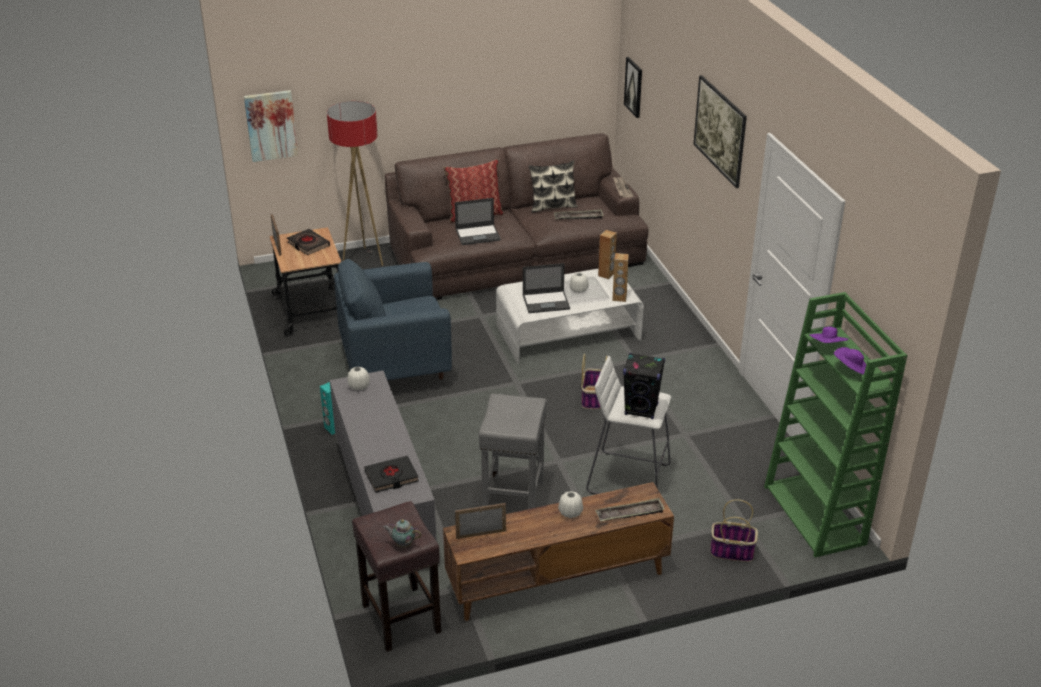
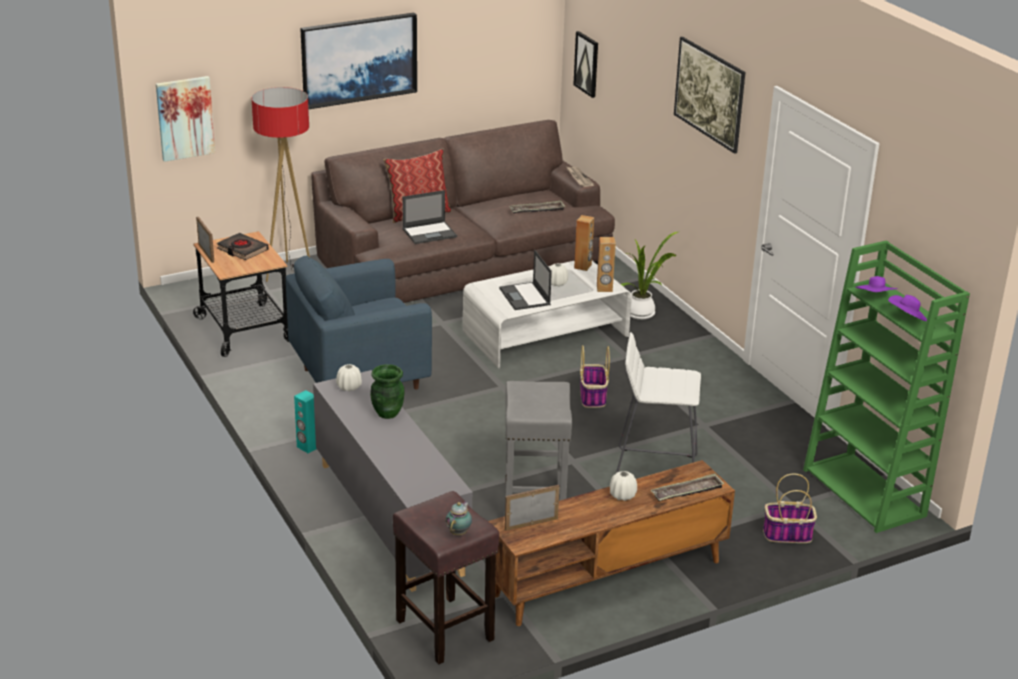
camera: 10 degrees left, 5 degrees down
black book [364,456,419,493] -> none
teapot [384,520,421,548] -> teapot turned 105 degrees clockwise [445,501,472,535]
laptop [523,263,570,313] -> laptop turned 90 degrees clockwise [499,250,552,310]
pillow [529,160,578,213] -> none
black speaker [623,353,665,419] -> none
none -> picture [300,13,417,109]
none -> green vase [370,364,405,419]
none -> potted plant [621,231,681,320]

